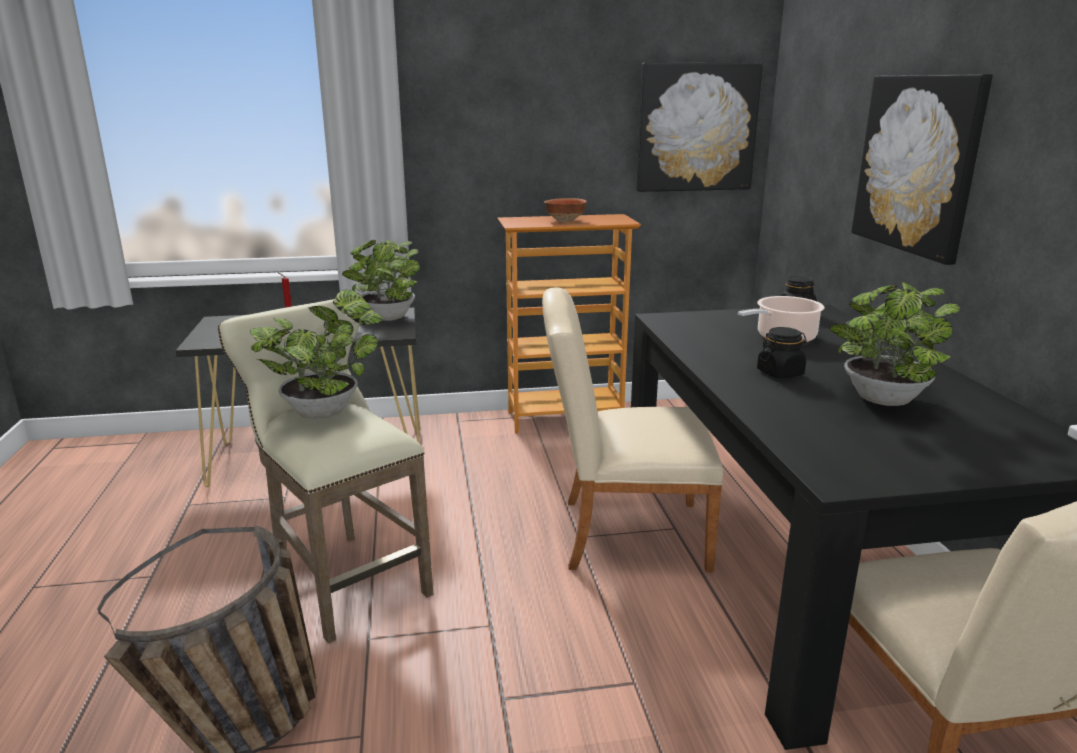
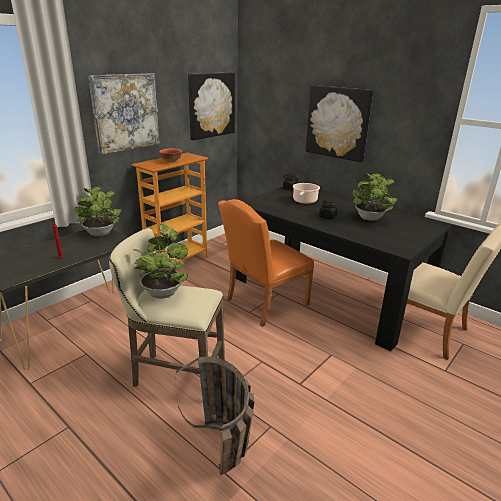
camera: 40 degrees left, 5 degrees up
beige chair [542,287,723,572] -> orange chair [218,199,314,327]
none -> picture [88,73,160,154]

